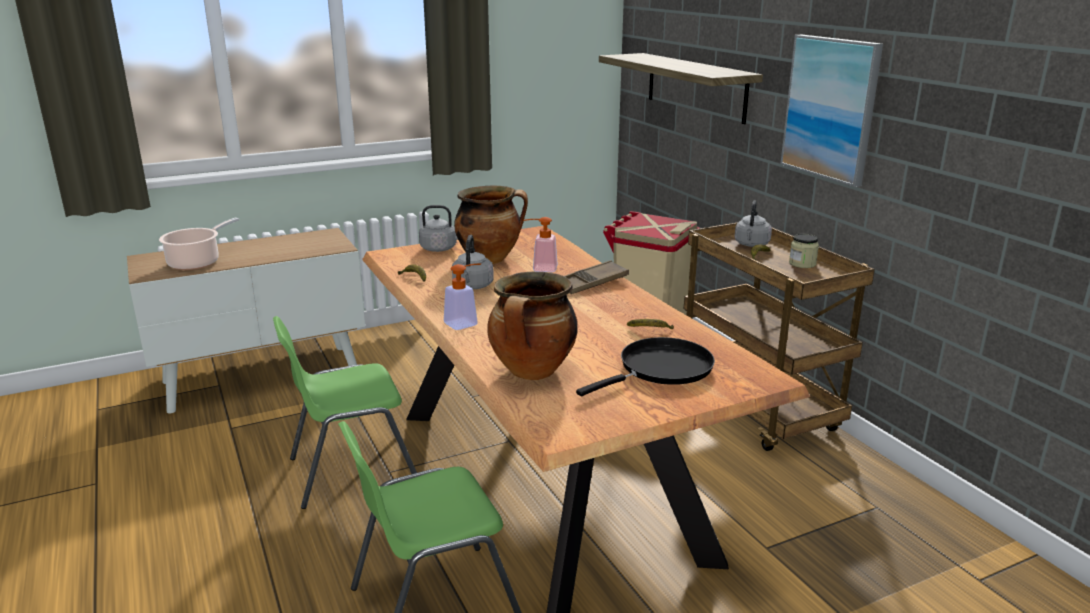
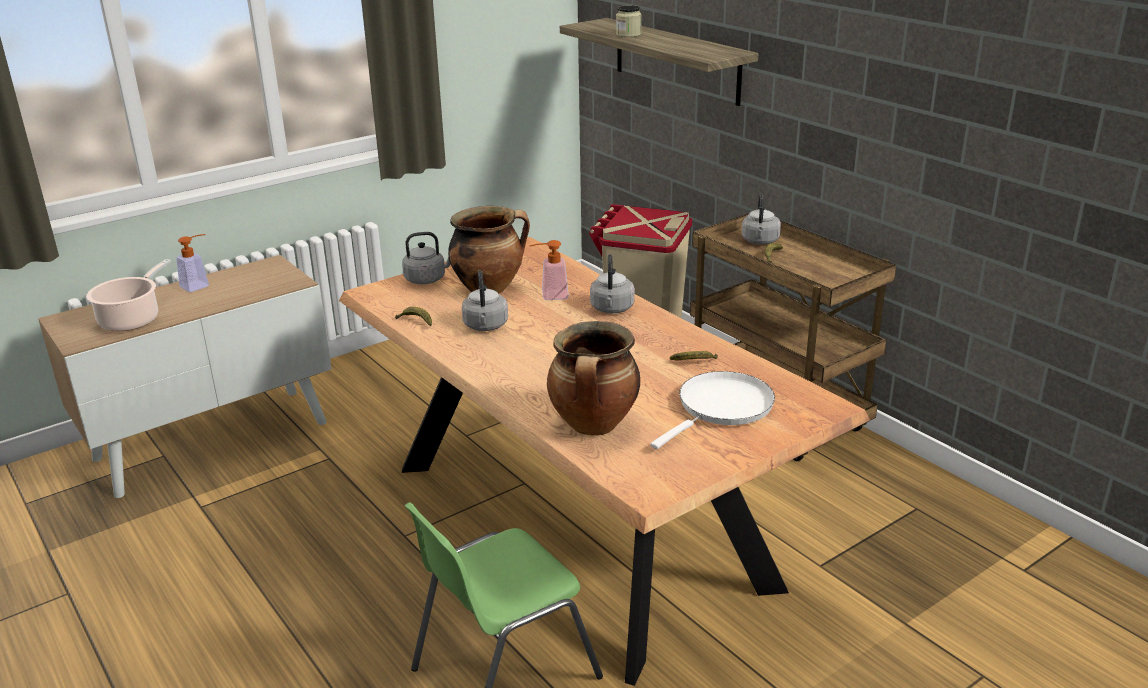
camera: 10 degrees left, 5 degrees up
green chair [273,316,417,509] -> none
soap dispenser [444,264,481,330] -> soap dispenser moved to [176,234,209,292]
brown tray [564,260,629,294] -> grey kettle [590,254,635,313]
black frying pan [576,337,715,396] -> white frying pan [650,371,775,449]
picture [781,35,883,187] -> none
jar [789,234,819,268] -> jar moved to [616,5,642,37]

